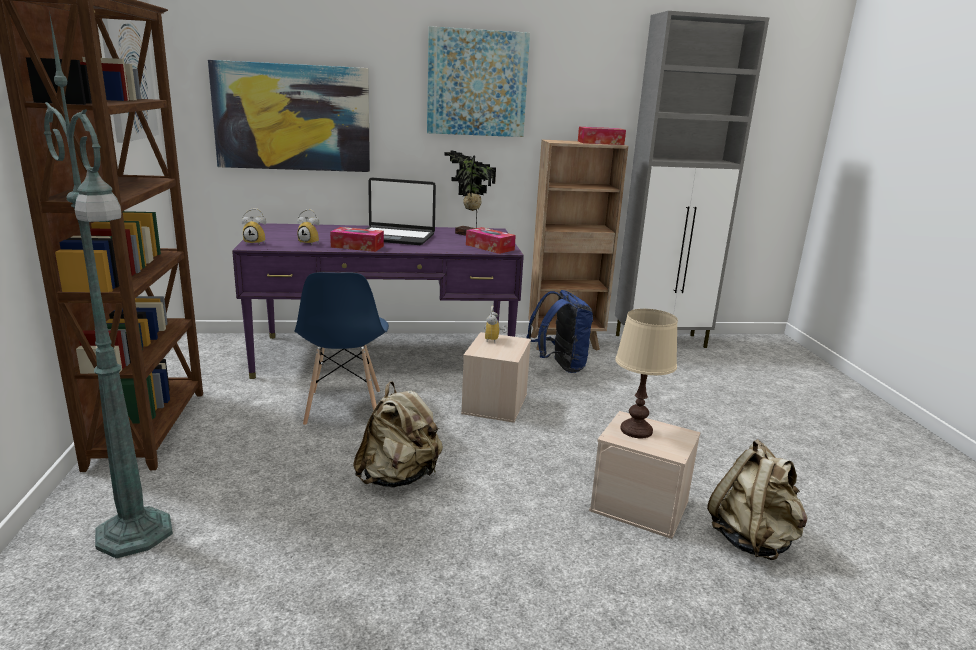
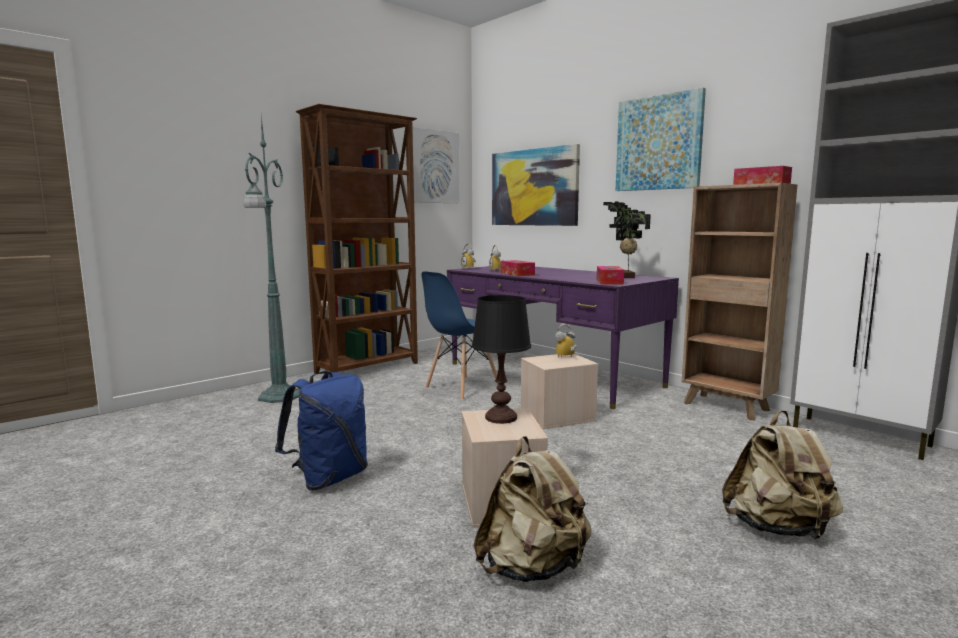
camera: 55 degrees right, 10 degrees down
beige backpack [353,381,443,488] -> beige backpack moved to [722,410,843,539]
laptop [366,178,436,245] -> none
blue backpack [526,290,593,373] -> blue backpack moved to [275,371,368,491]
beige table lamp [615,309,678,439] -> black table lamp [472,295,531,424]

